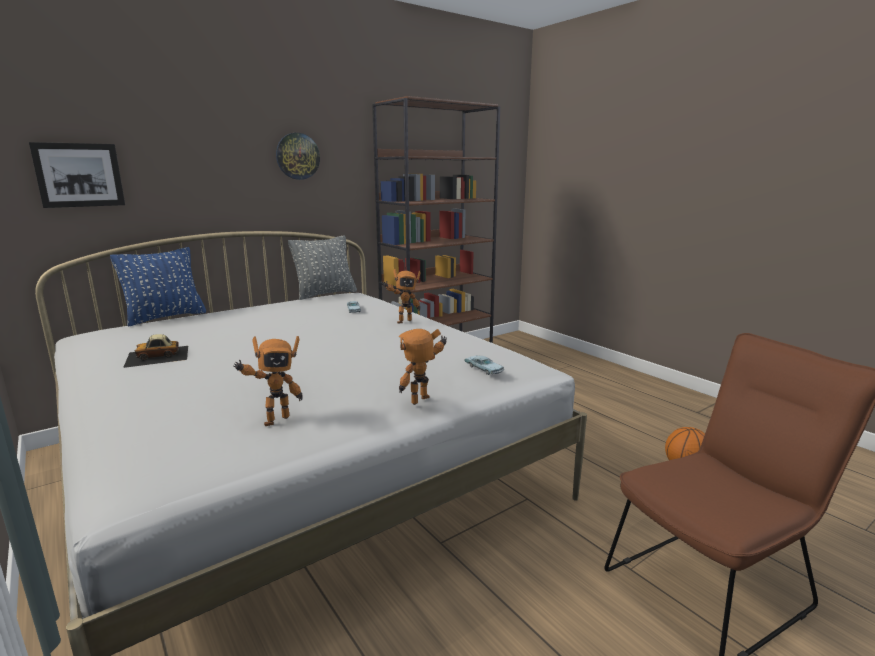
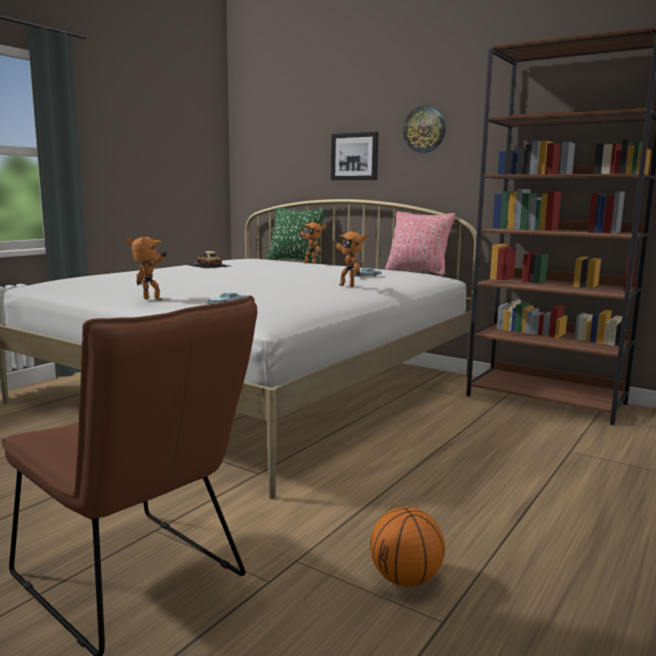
camera: 70 degrees right, 5 degrees down
picture [29,142,125,208] -> picture moved to [331,132,379,180]
blue pillow [110,247,206,327] -> green pillow [267,208,325,263]
toy robot [233,336,303,426] -> toy robot moved to [299,221,327,264]
grey pillow [288,235,357,300] -> pink pillow [385,212,455,275]

